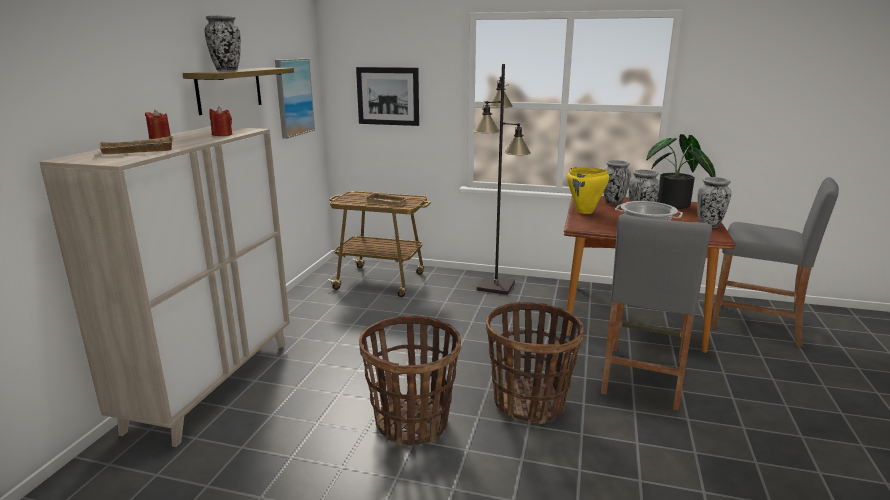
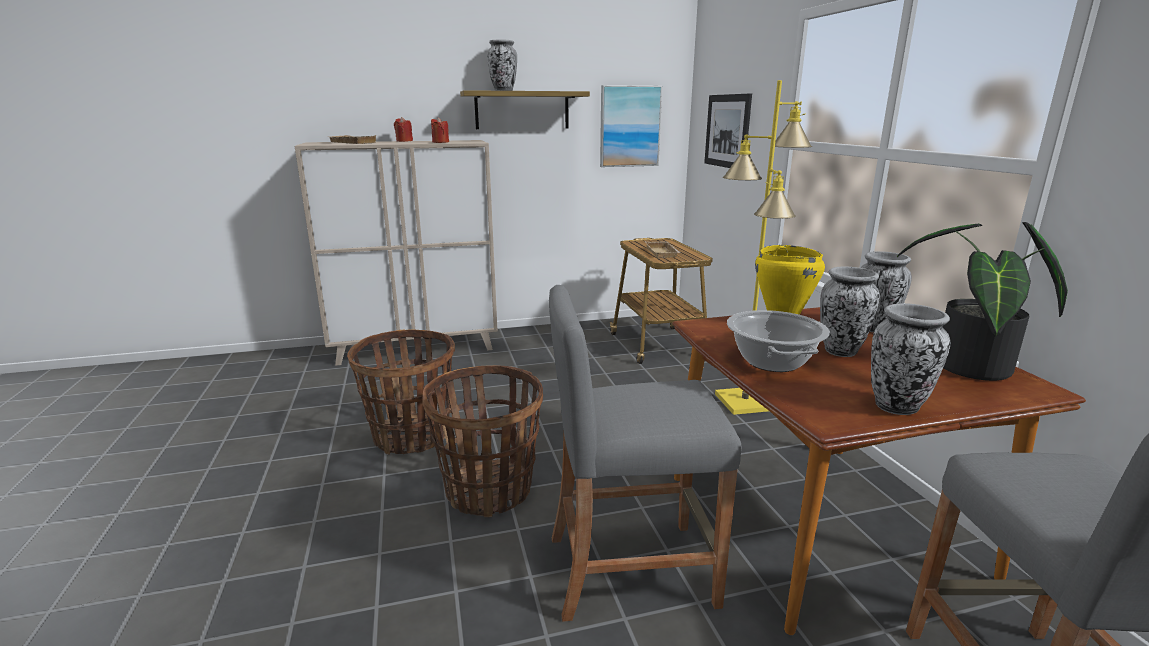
camera: 60 degrees right, 0 degrees up
black floor lamp [473,64,531,295] -> yellow floor lamp [715,80,812,415]

